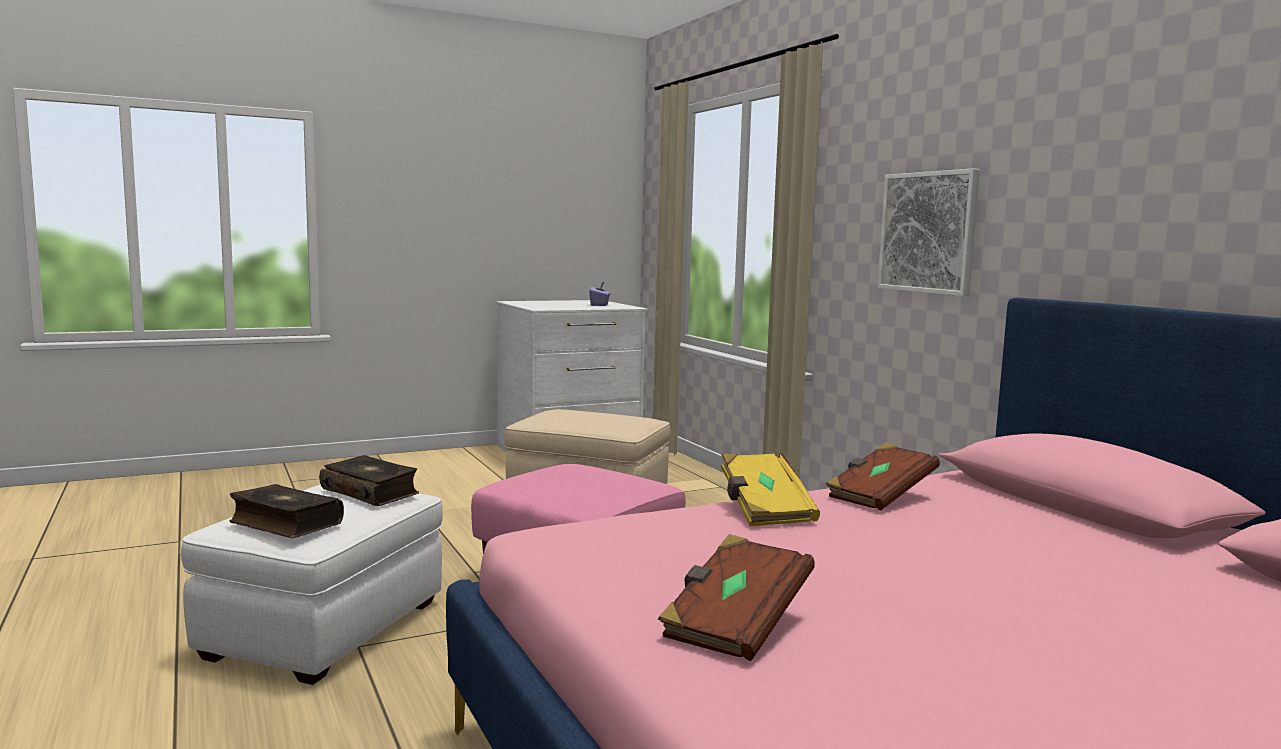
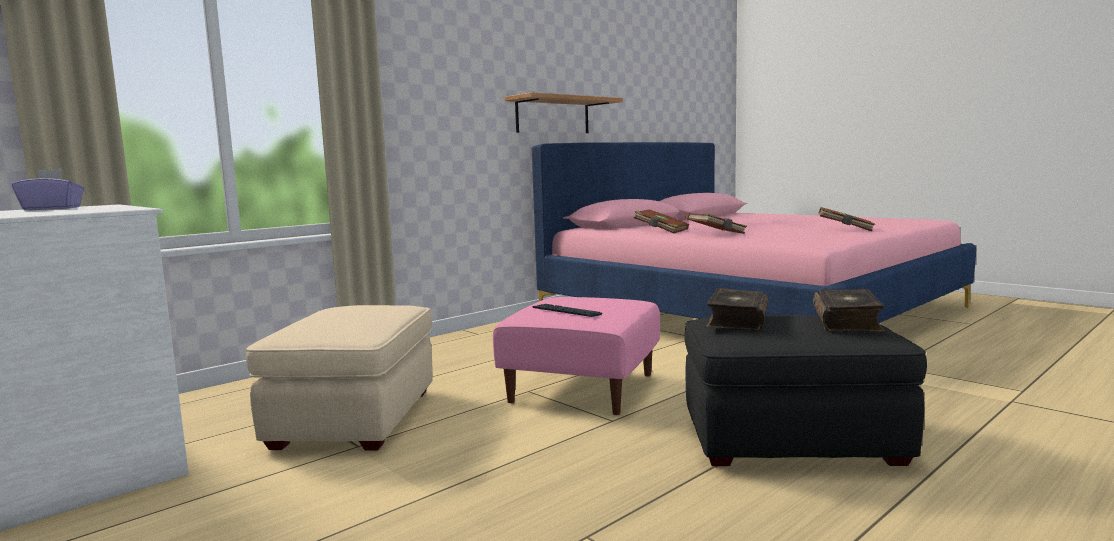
camera: 105 degrees left, 0 degrees up
white ottoman [181,484,443,685] -> black ottoman [684,315,927,466]
yellow book [721,453,820,526] -> brown book [686,213,747,234]
picture [878,169,980,296] -> none
none -> shelf [505,92,623,133]
none -> keyboard [532,304,602,317]

